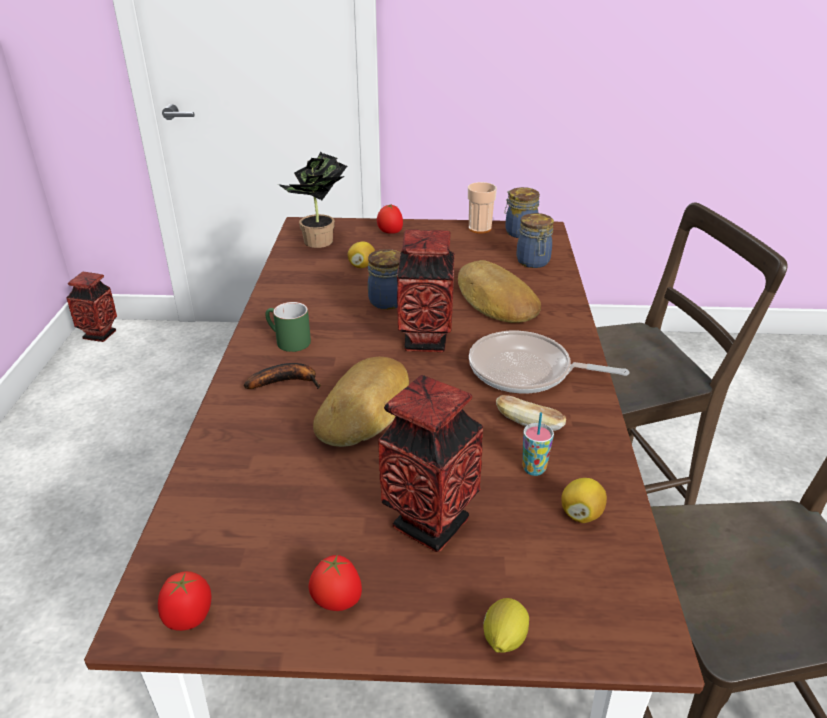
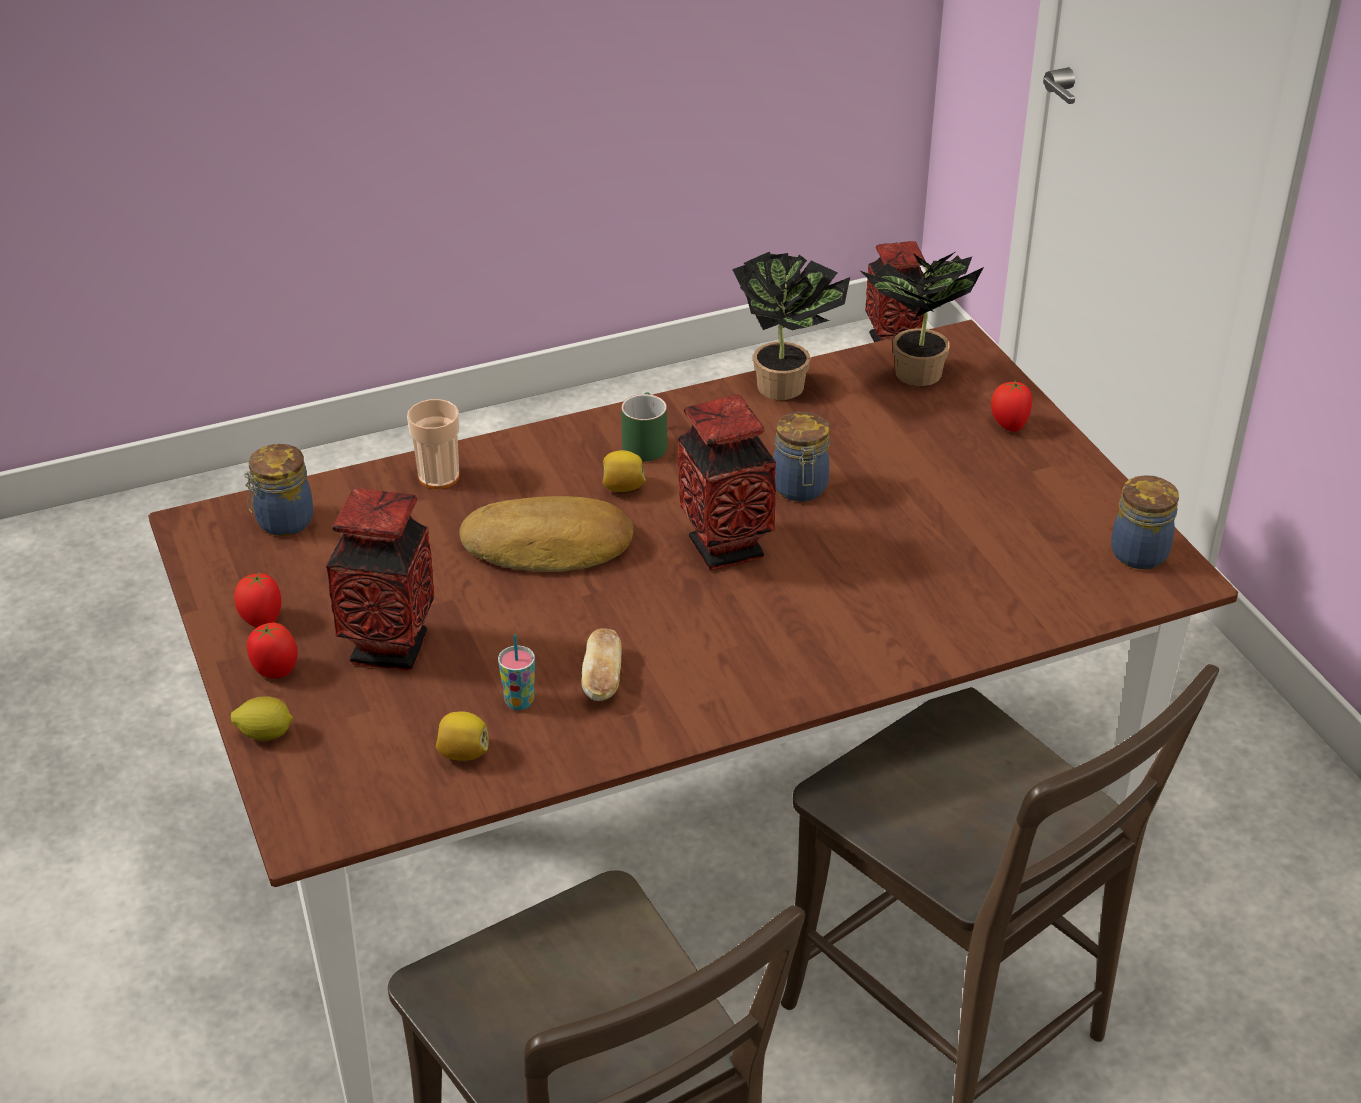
camera: 65 degrees right, 5 degrees up
tomato [158,571,211,631] -> tomato moved to [247,623,298,679]
banana [244,363,321,389] -> none
lemon [348,241,375,268] -> lemon moved to [602,450,646,492]
bread [458,260,541,323] -> none
cup [468,182,497,234] -> cup moved to [407,399,460,489]
frying pan [469,331,630,393] -> none
jar [516,213,554,268] -> jar moved to [244,444,313,536]
none -> potted plant [732,252,850,400]

